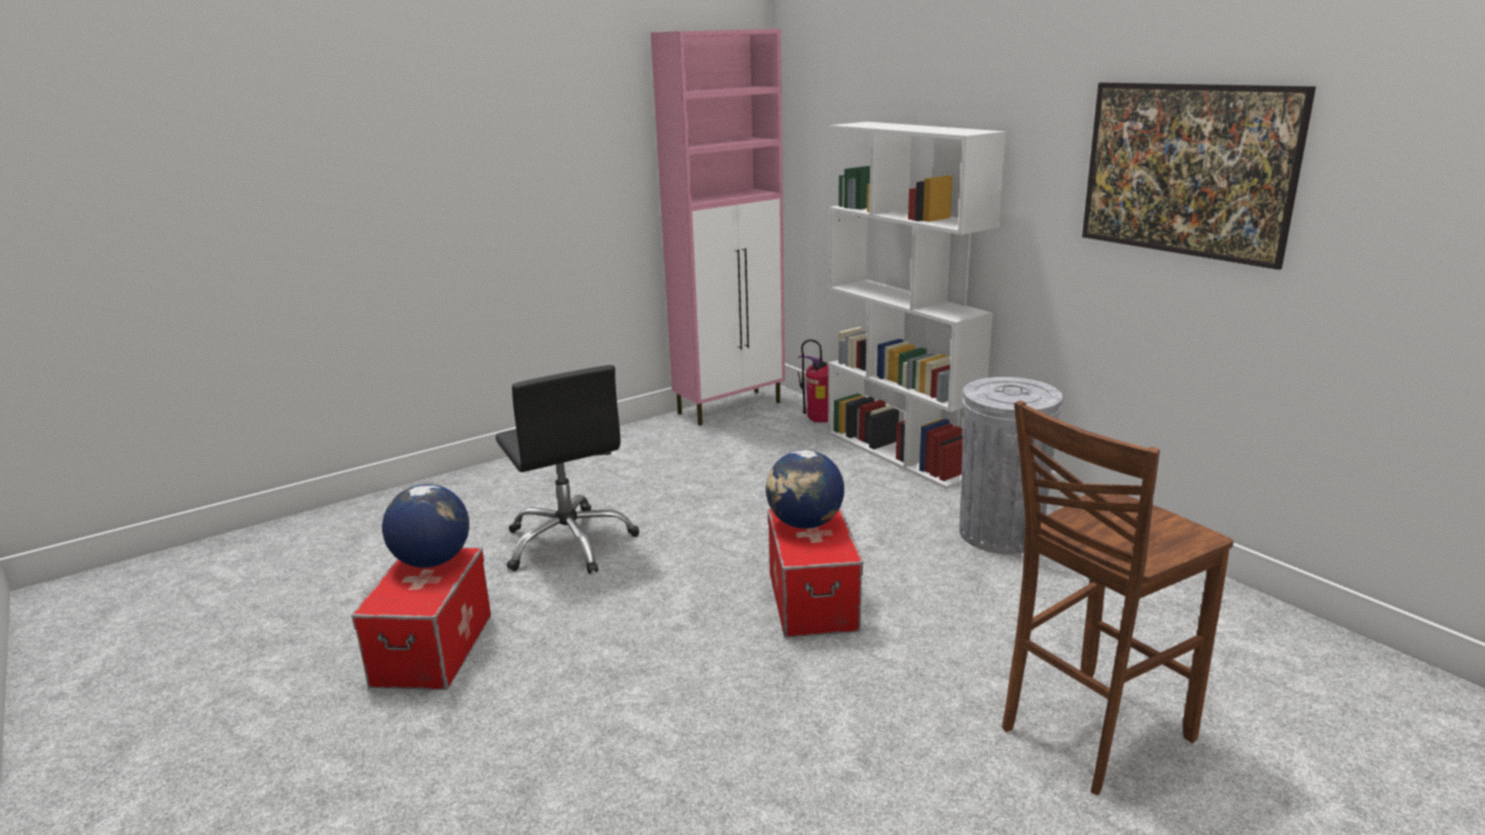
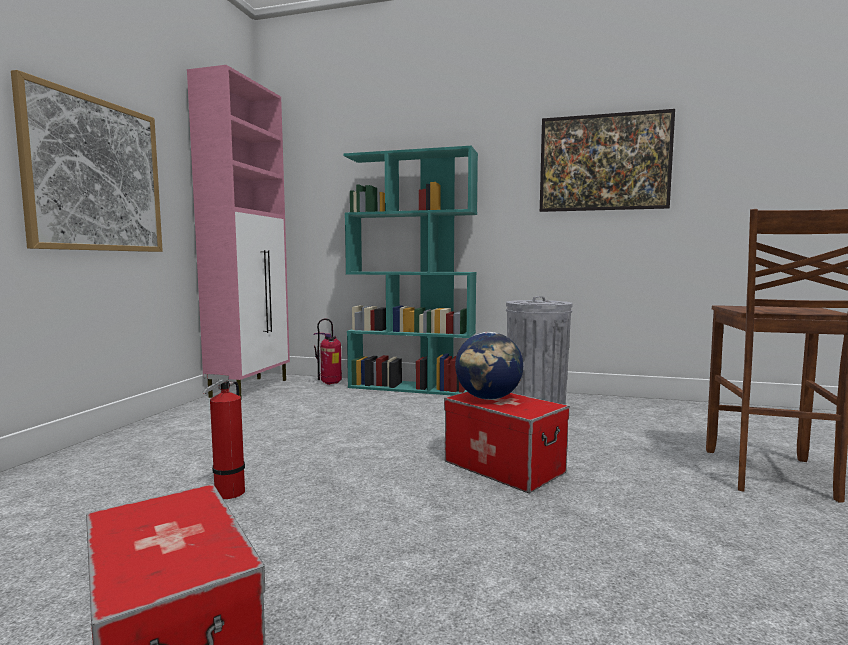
camera: 40 degrees left, 15 degrees down
globe [382,484,469,568] -> none
black office chair [495,365,639,574] -> fire extinguisher [202,374,245,499]
white bookcase [828,122,1006,489] -> turquoise bookcase [344,146,478,395]
none -> picture [11,70,163,252]

